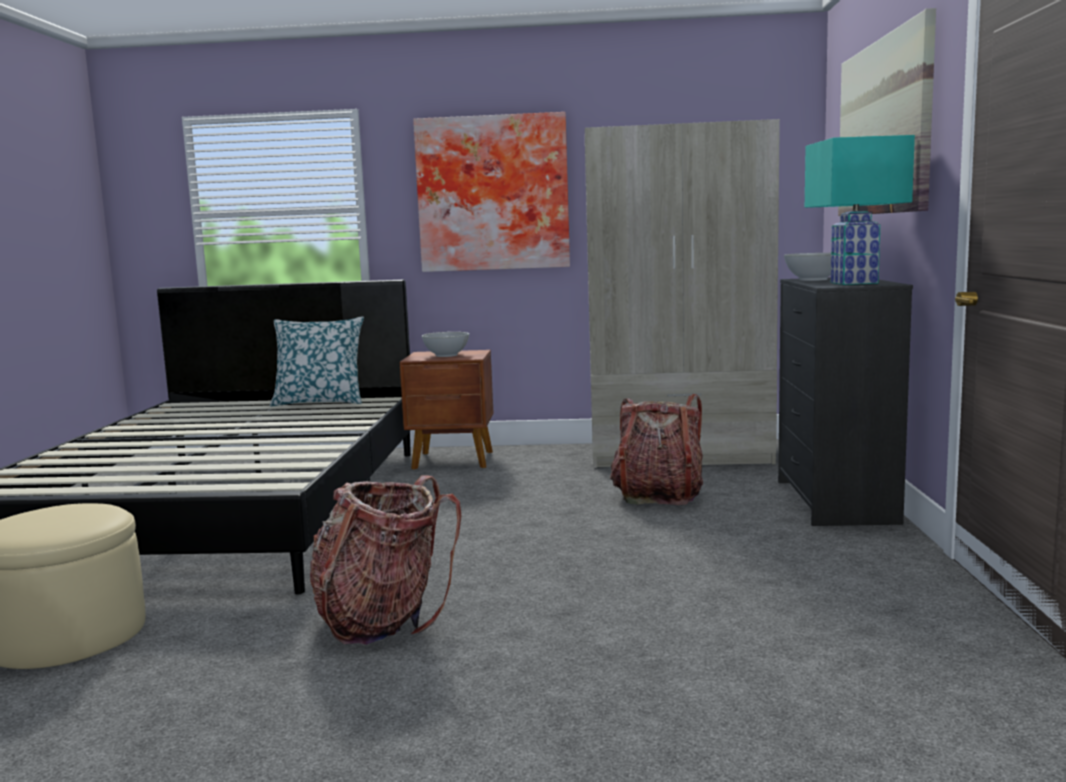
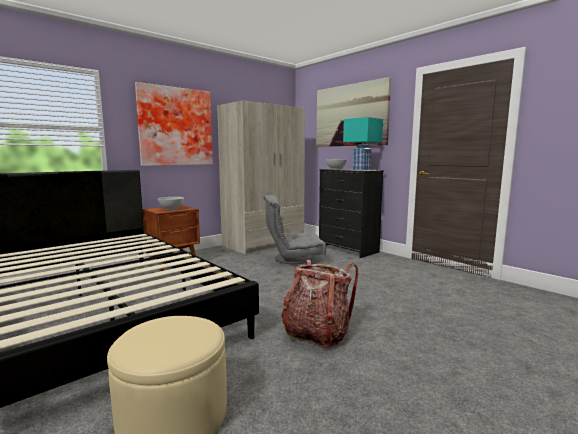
camera: 45 degrees left, 0 degrees up
pillow [270,316,364,407] -> none
backpack [610,394,703,505] -> grey armchair [263,195,326,264]

